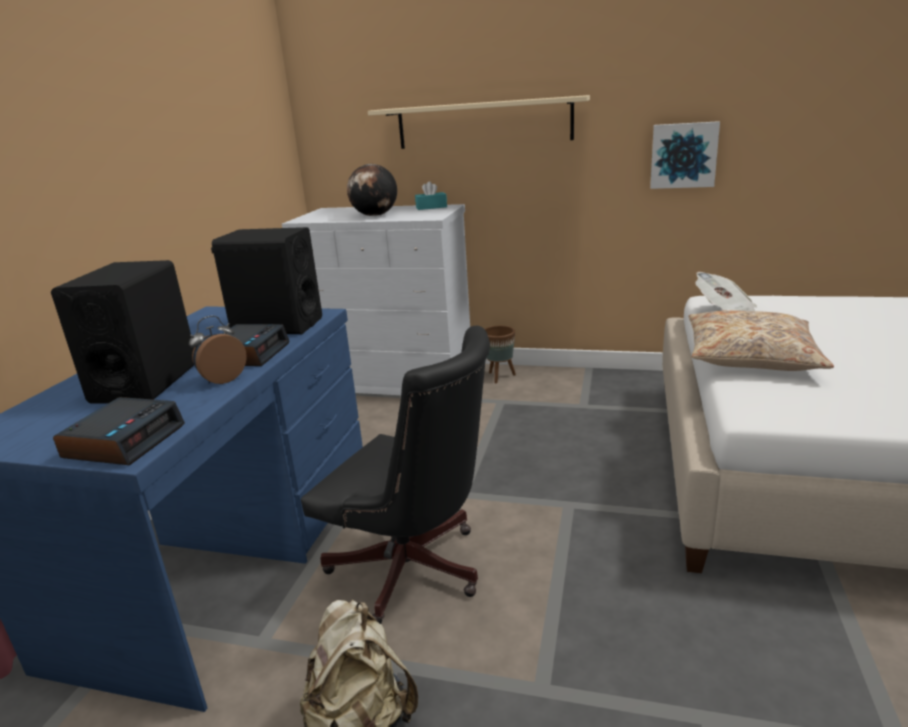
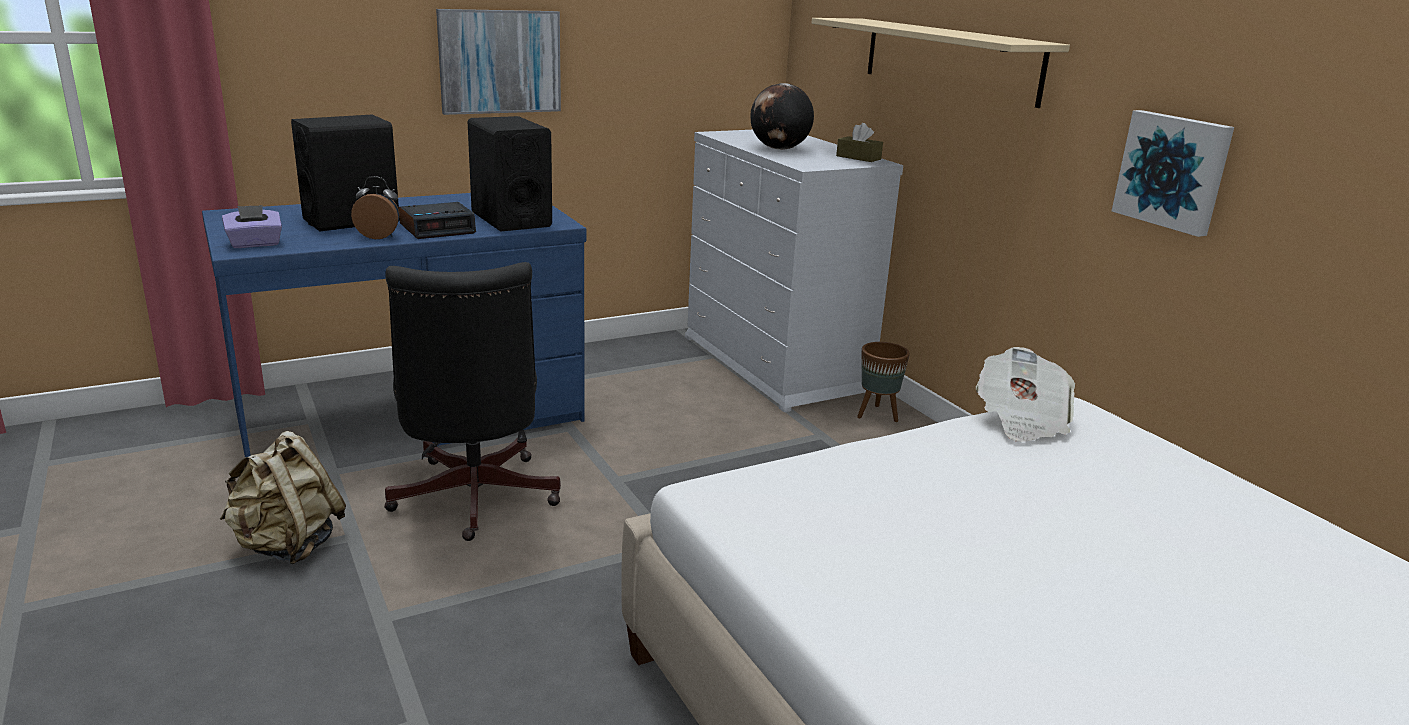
camera: 45 degrees right, 0 degrees up
alarm clock [53,397,185,465] -> purple tissue box [222,205,282,248]
turquoise tissue box [415,181,447,210] -> brown tissue box [836,123,883,162]
beige pillow [689,310,834,371] -> none
none -> picture [436,9,561,115]

